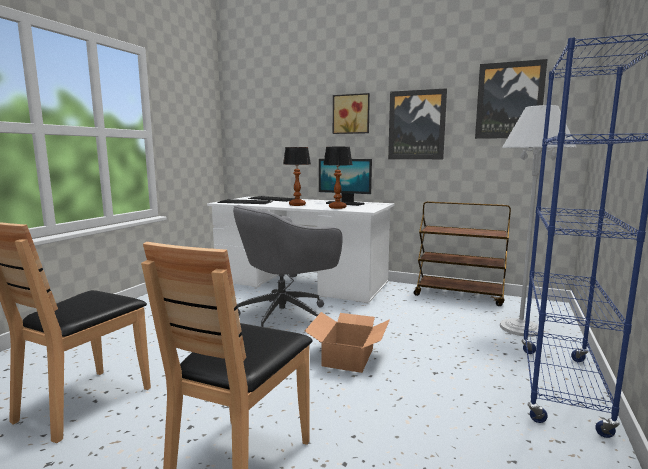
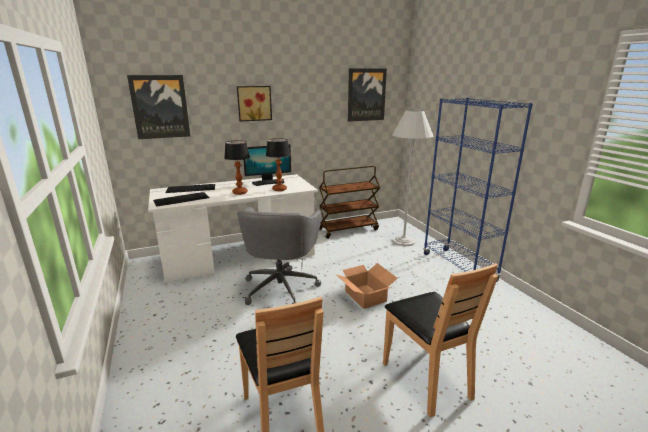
camera: 45 degrees left, 10 degrees up
picture [388,88,447,159] -> picture moved to [127,75,190,139]

